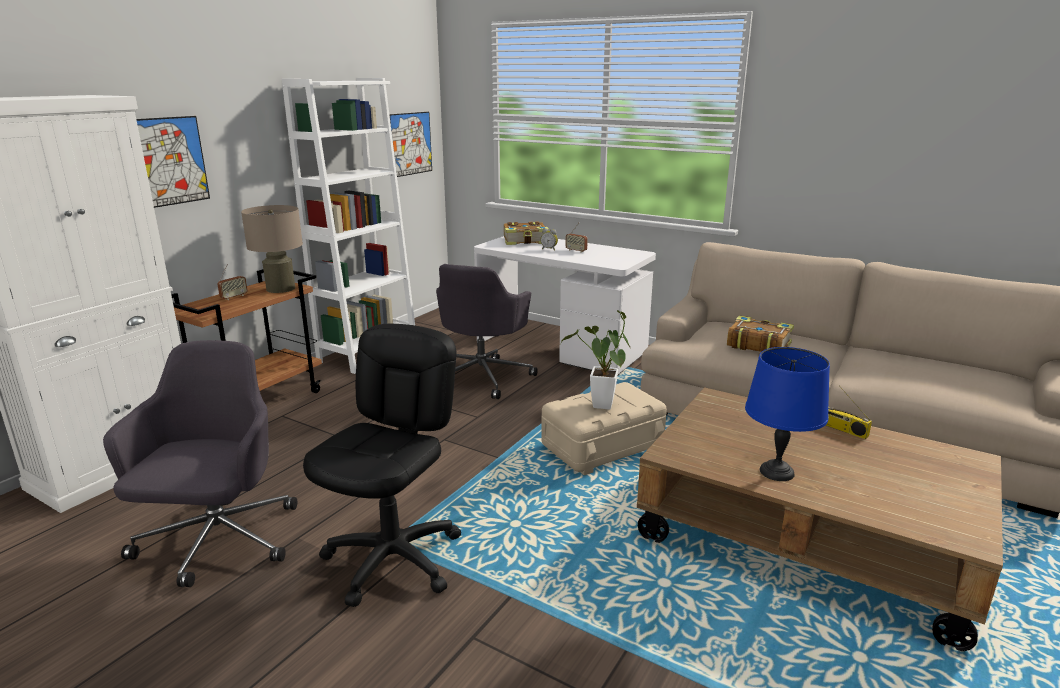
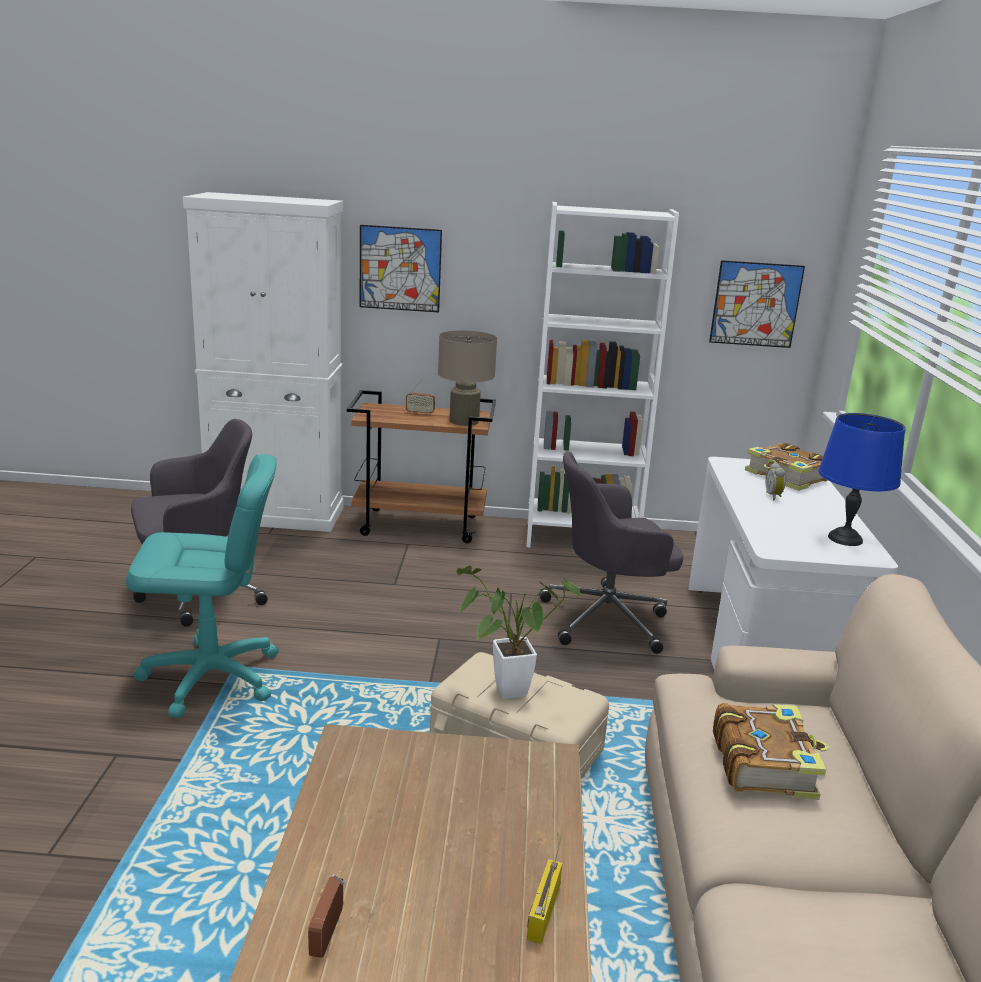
camera: 60 degrees right, 0 degrees up
black office chair [303,324,461,607] -> turquoise office chair [126,454,279,718]
radio [565,223,588,253] -> radio moved to [308,874,345,958]
blue table lamp [745,347,830,481] -> blue table lamp moved to [818,413,905,546]

